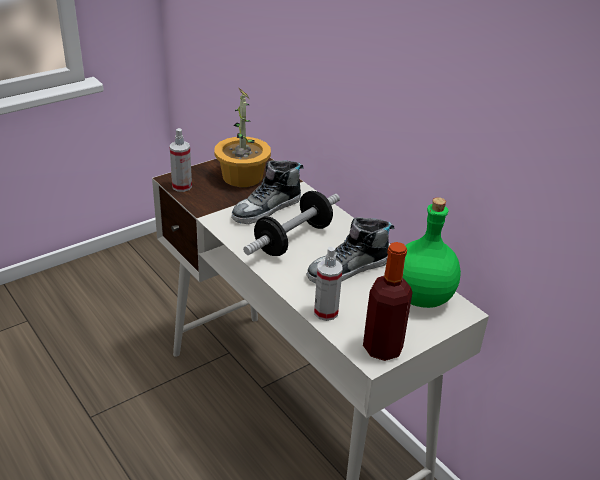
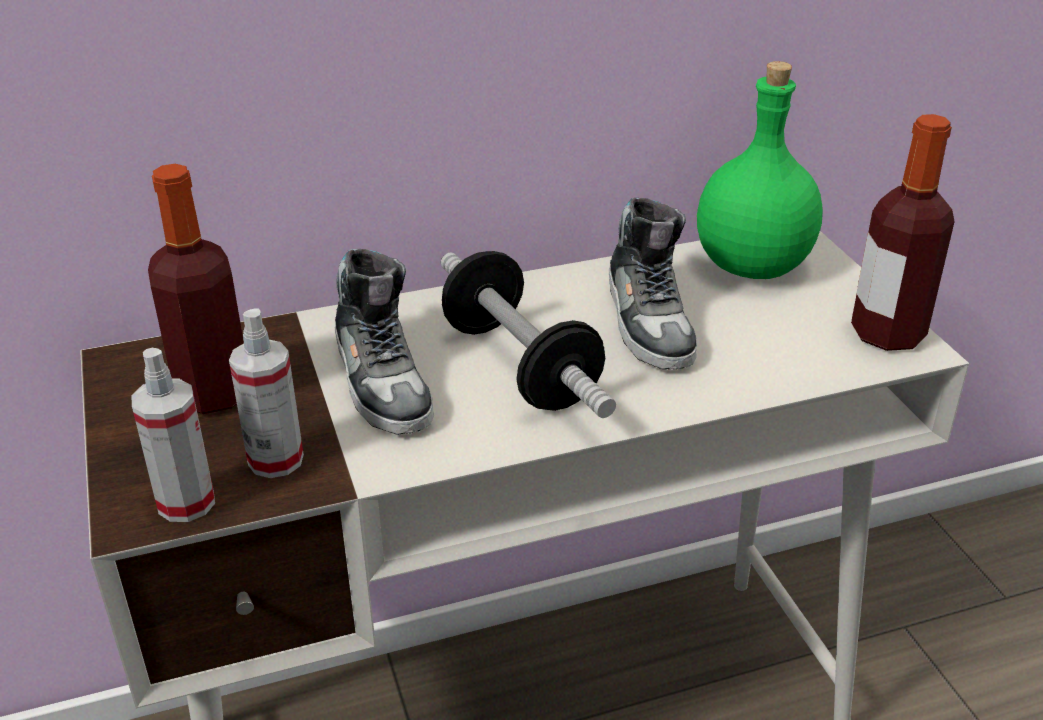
camera: 70 degrees left, 0 degrees up
potted plant [214,87,271,187] -> bottle [148,164,244,414]
spray bottle [314,247,342,321] -> spray bottle moved to [229,309,304,478]

